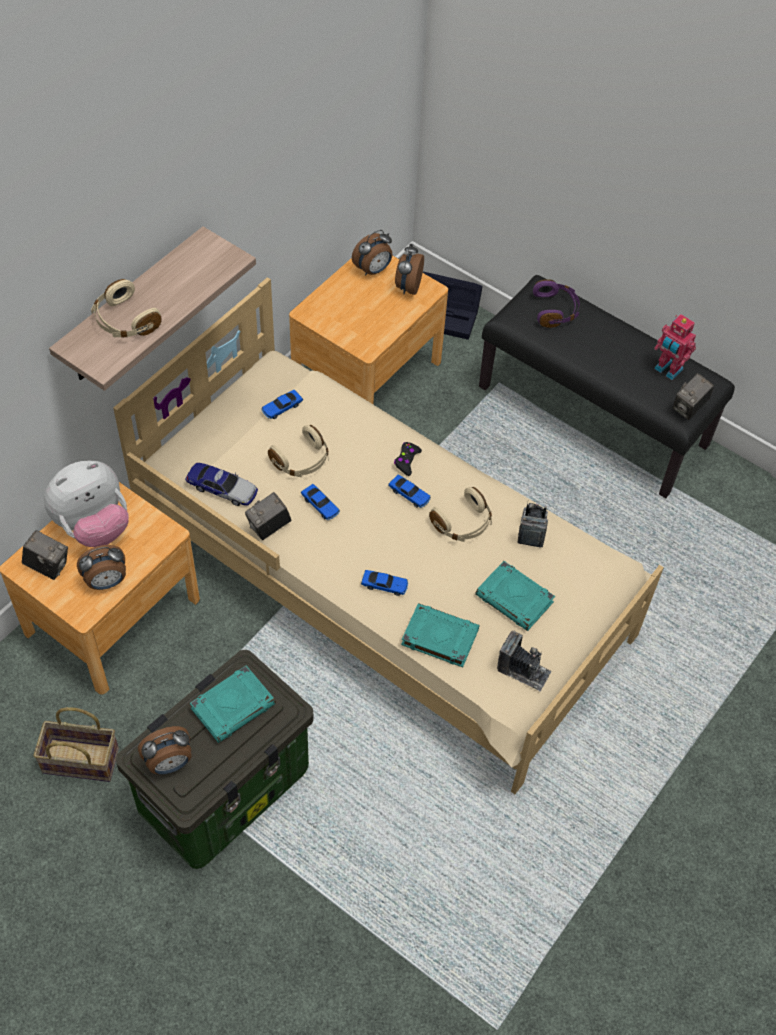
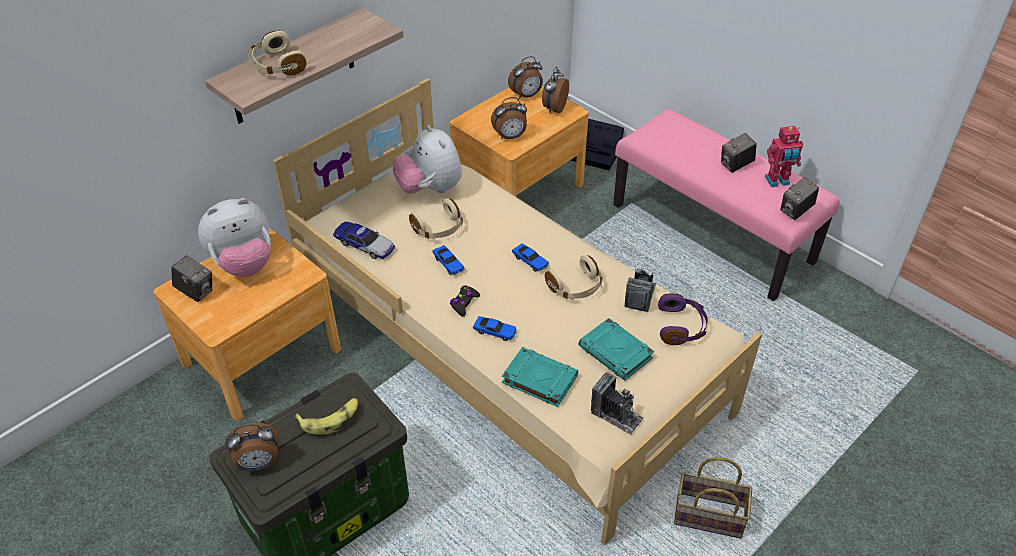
camera: 10 degrees right, 10 degrees down
basket [33,707,119,782] -> basket moved to [674,457,752,539]
alarm clock [77,545,126,590] -> alarm clock moved to [491,97,527,139]
turquoise book [190,665,276,743] -> banana [295,398,358,435]
camera [245,492,291,540] -> camera moved to [721,133,757,173]
toy car [262,390,303,419] -> plush toy [393,125,462,194]
black game controller [394,442,422,476] -> black game controller moved to [450,285,480,317]
black bench [479,275,735,498] -> pink bench [614,109,840,301]
purple headphones [533,279,580,328] -> purple headphones moved to [658,293,708,345]
toy robot [654,314,696,380] -> toy robot turned 60 degrees counterclockwise [765,126,803,187]

